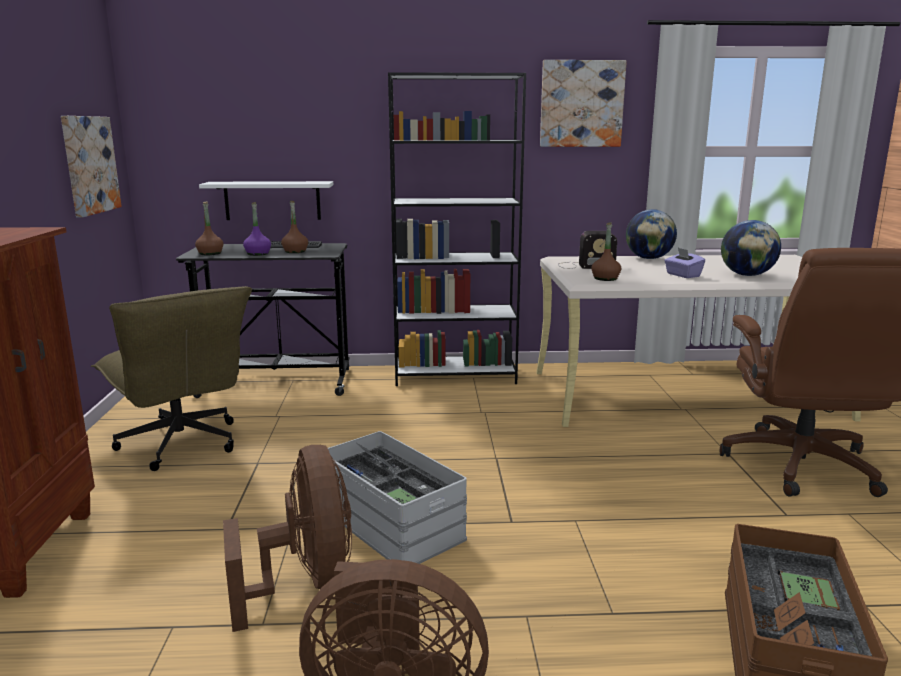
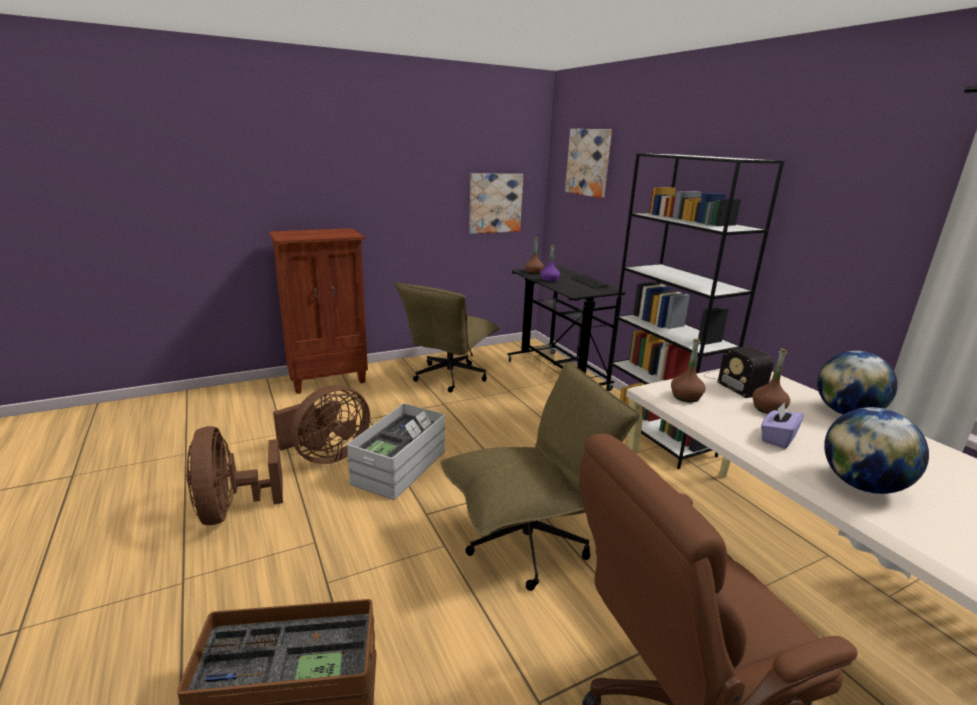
camera: 65 degrees right, 5 degrees up
white shelf [199,181,333,220] -> none
brown bottle [281,201,308,253] -> brown bottle moved to [752,349,790,414]
picture [540,60,627,147] -> picture moved to [565,129,612,198]
none -> beige office chair [440,362,640,591]

